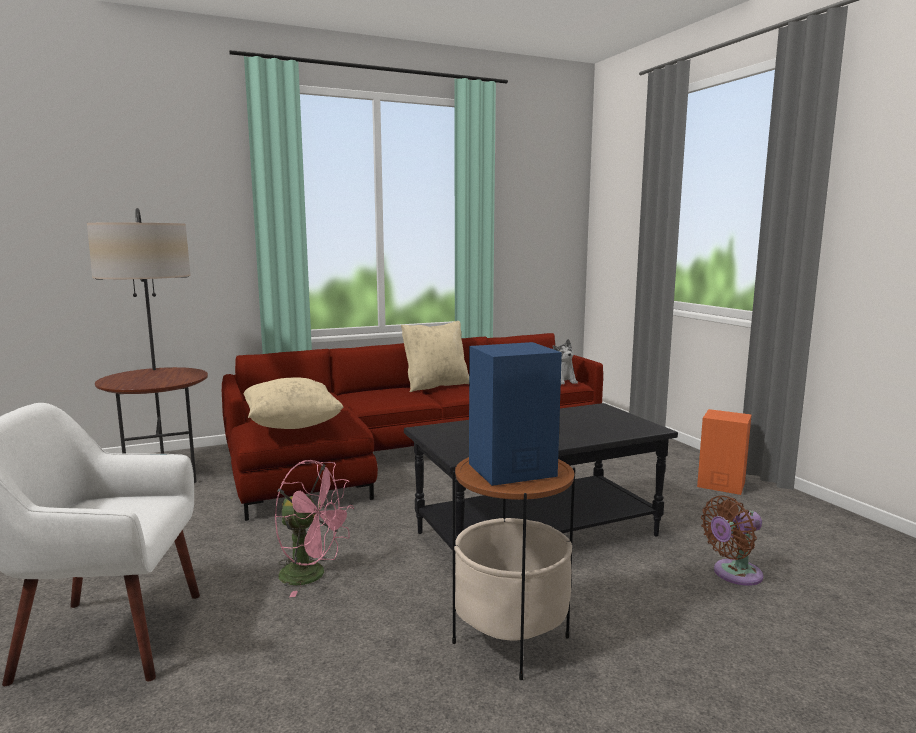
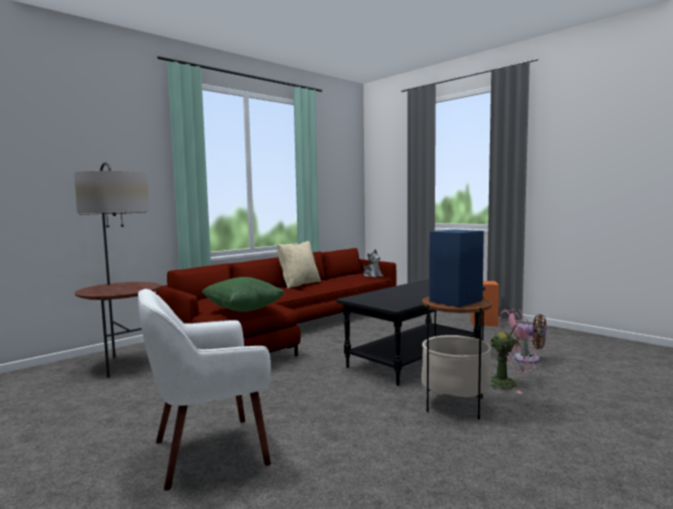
camera: 20 degrees left, 5 degrees down
beige pillow [243,377,344,429] -> green pillow [202,277,285,312]
pink fan [274,460,354,597] -> pink fan moved to [490,309,537,394]
brown fan [701,495,763,586] -> brown fan turned 105 degrees counterclockwise [513,314,546,363]

